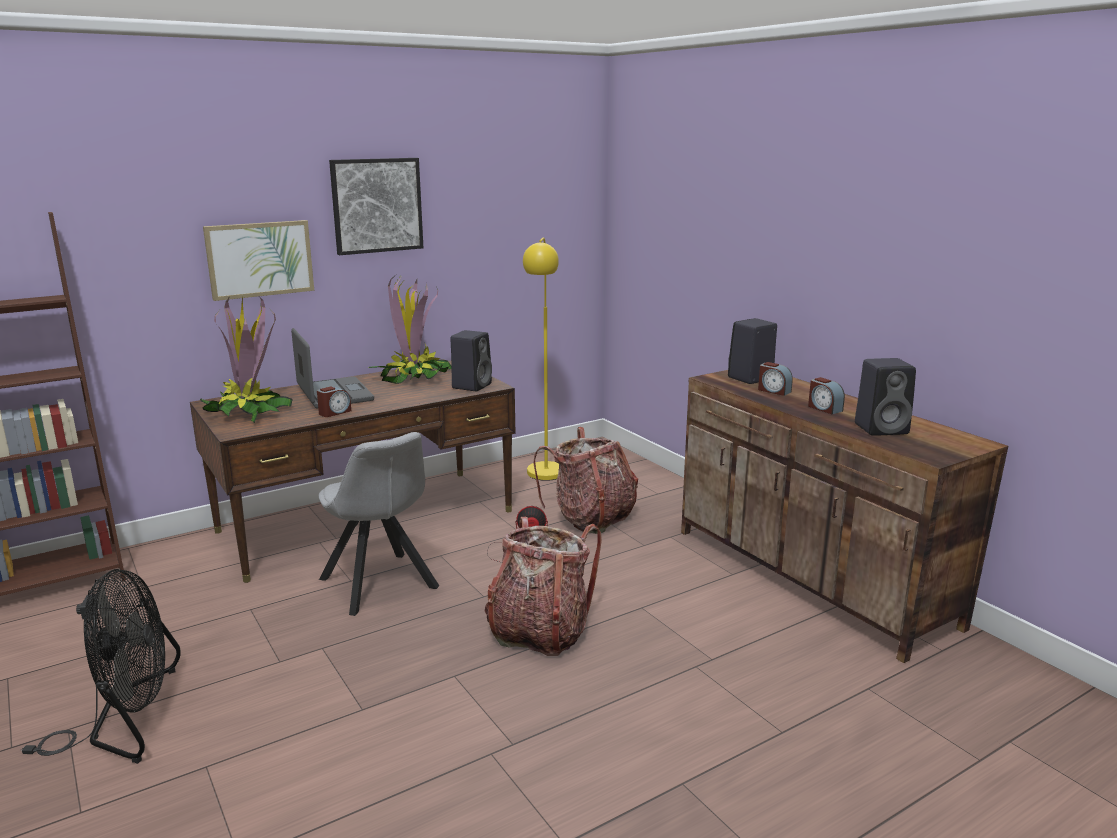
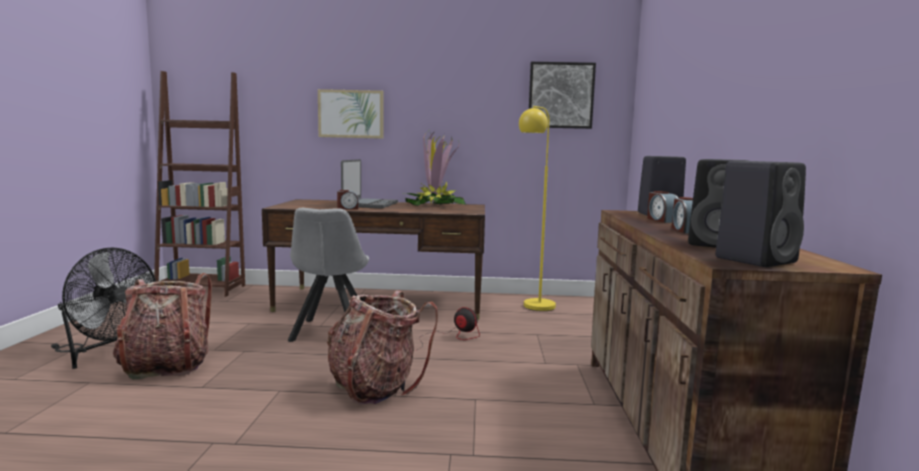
camera: 35 degrees right, 10 degrees down
potted plant [200,296,293,423] -> none
picture [329,158,423,255] -> picture moved to [529,62,596,129]
black speaker [450,330,492,391] -> black speaker moved to [716,161,806,267]
backpack [533,427,638,534] -> backpack moved to [113,273,212,380]

